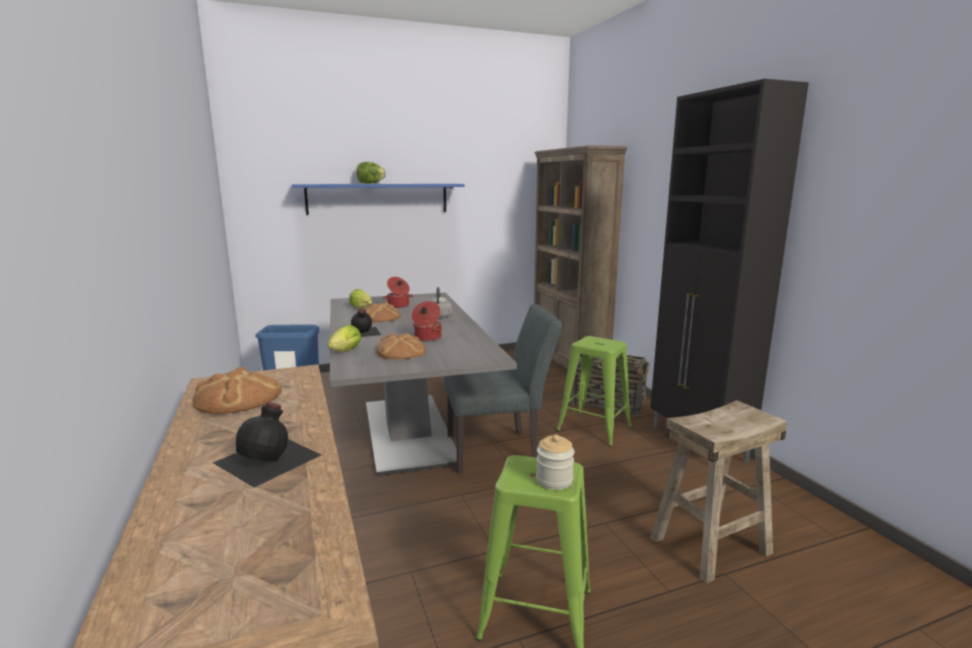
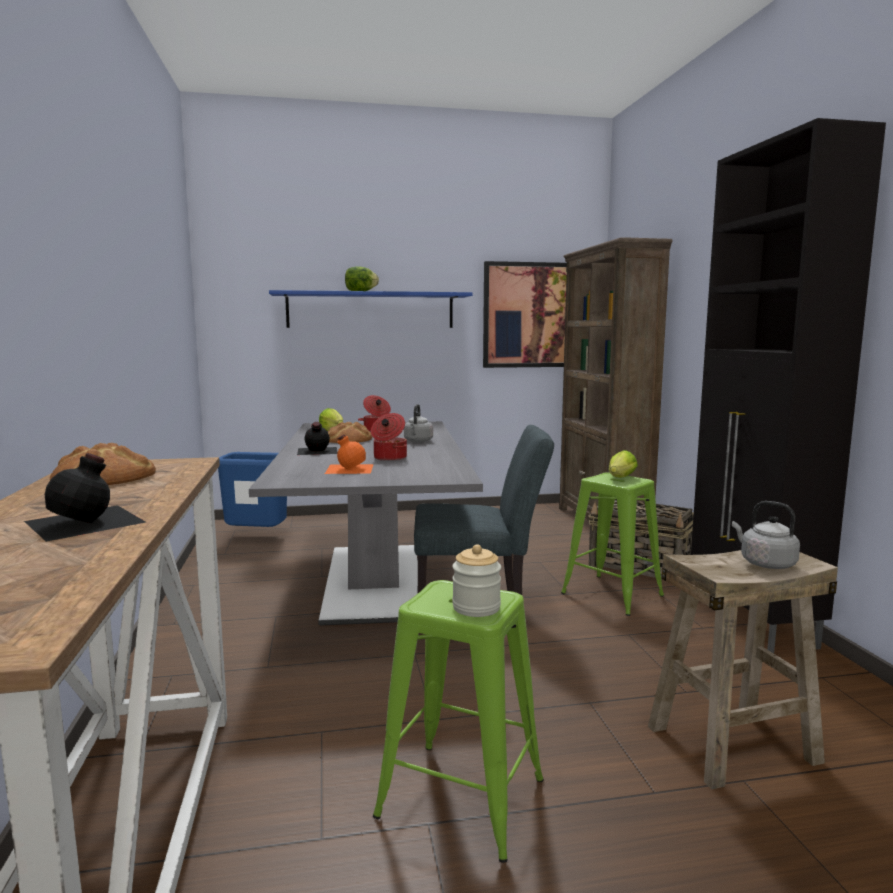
camera: 10 degrees right, 5 degrees down
lettuce [328,325,361,351] -> lettuce moved to [609,450,638,478]
bread [376,333,426,359] -> orange bottle [325,435,374,474]
none -> picture [483,261,567,368]
none -> grey kettle [732,501,800,569]

